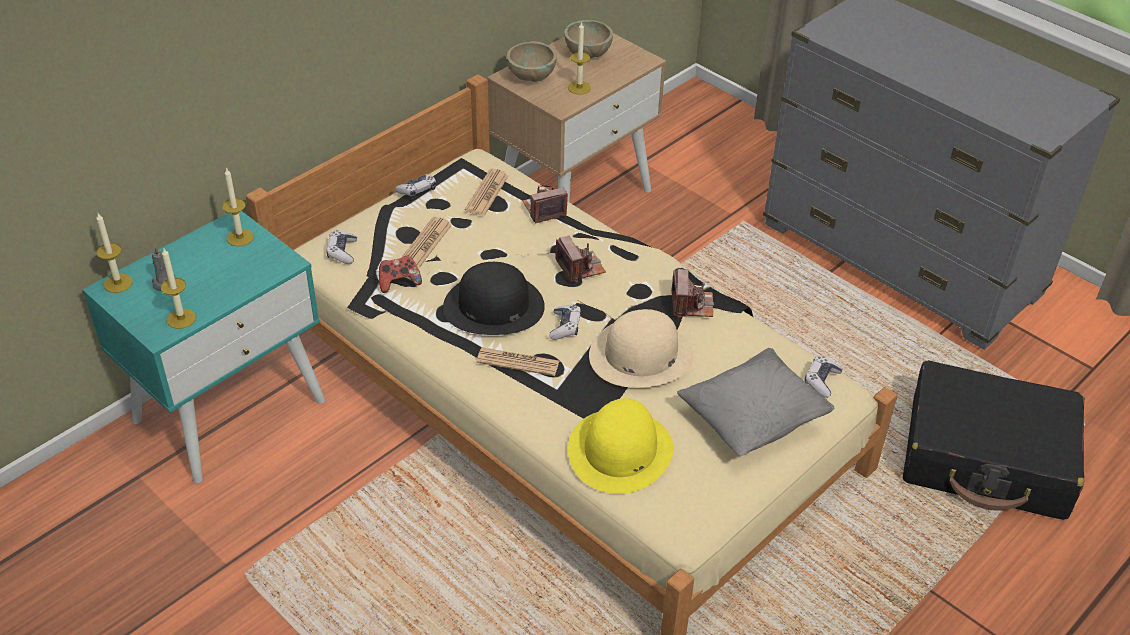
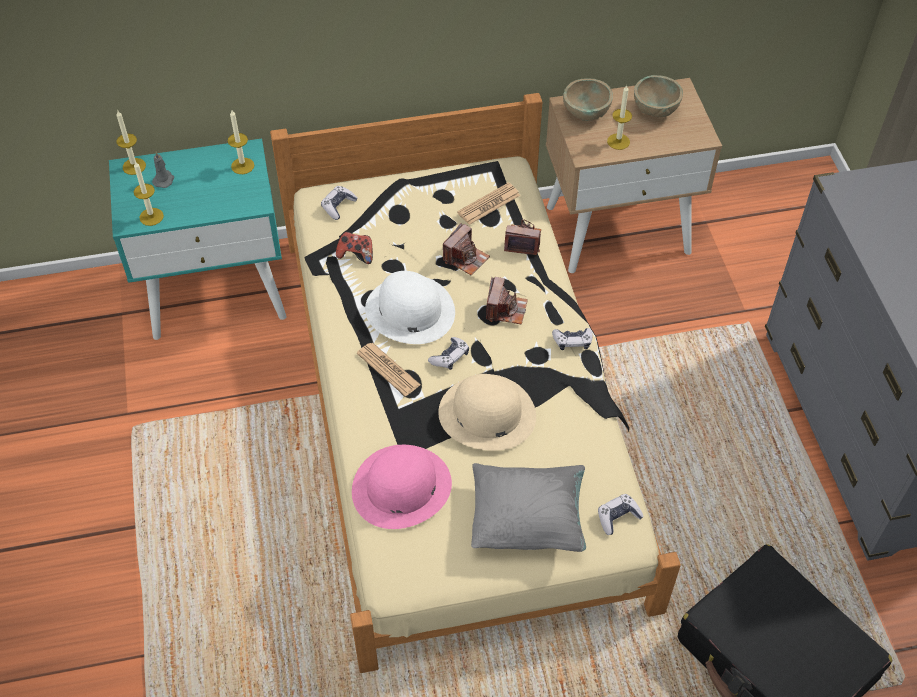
camera: 35 degrees right, 10 degrees up
game controller [395,174,436,199] -> game controller moved to [552,328,593,350]
newspaper [401,217,452,268] -> none
black hat [443,262,545,335] -> white hat [365,271,455,344]
yellow hat [568,398,673,494] -> pink hat [352,445,452,529]
camera [672,269,714,318] -> camera moved to [443,223,490,275]

